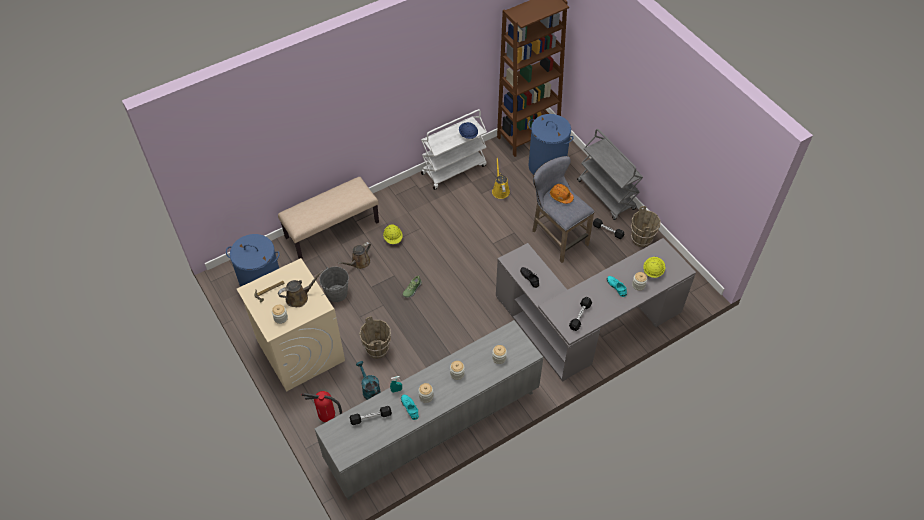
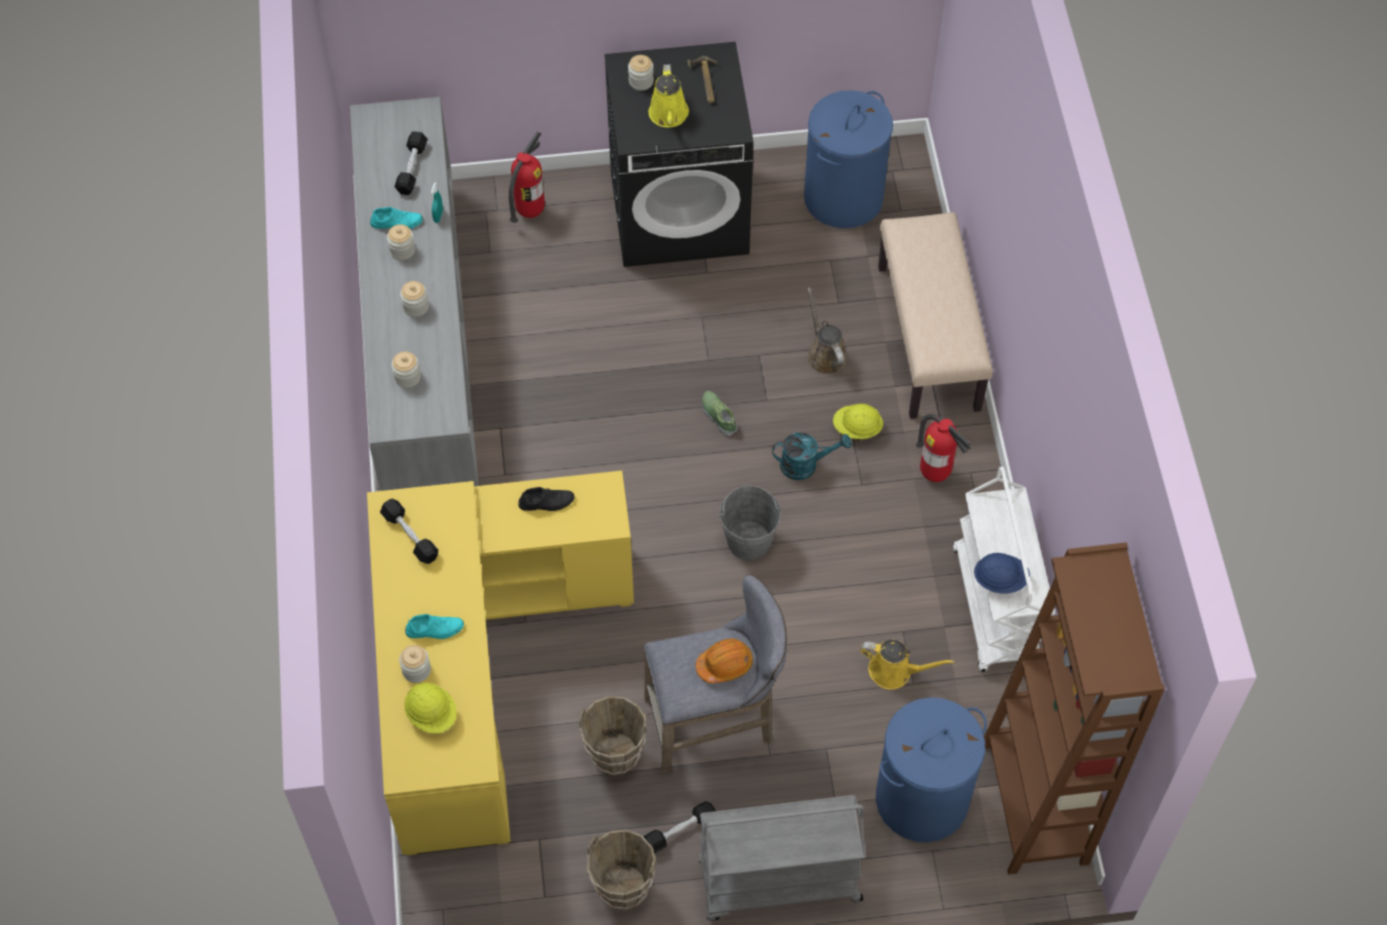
camera: 115 degrees right, 5 degrees up
beige washing machine [237,258,345,392] -> black washing machine [605,42,754,267]
brown watering can [278,270,323,307] -> yellow watering can [649,64,689,127]
grey bucket [319,267,349,302] -> grey bucket moved to [719,485,782,560]
turquoise watering can [356,361,381,400] -> turquoise watering can moved to [772,432,852,480]
brown bucket [359,316,391,359] -> brown bucket moved to [579,696,646,776]
grey desk [496,238,696,382] -> yellow desk [367,471,634,855]
none -> fire extinguisher [916,414,971,482]

